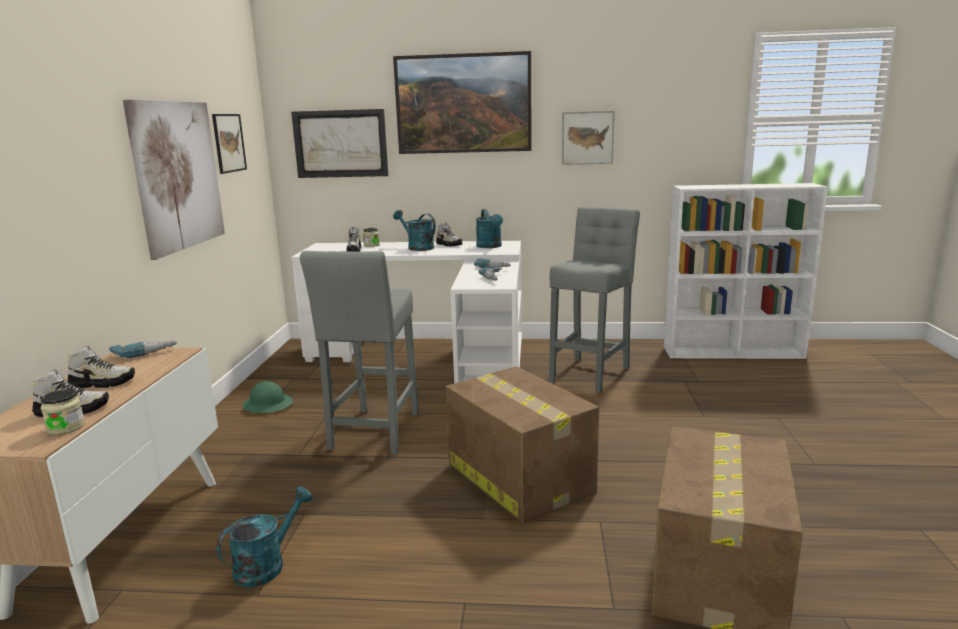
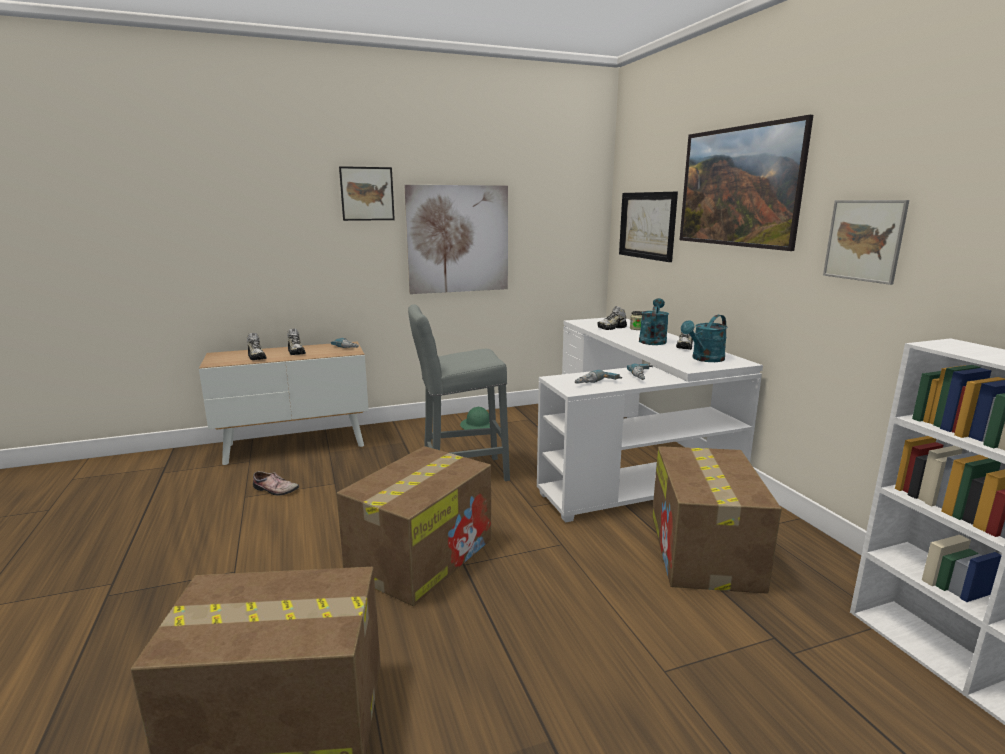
camera: 65 degrees right, 0 degrees up
jar [41,389,85,435] -> none
picture [212,114,247,174] -> picture moved to [339,166,395,221]
turquoise watering can [217,486,313,588] -> shoe [253,471,299,495]
grey stool [549,207,640,393] -> cardboard box [652,446,781,594]

